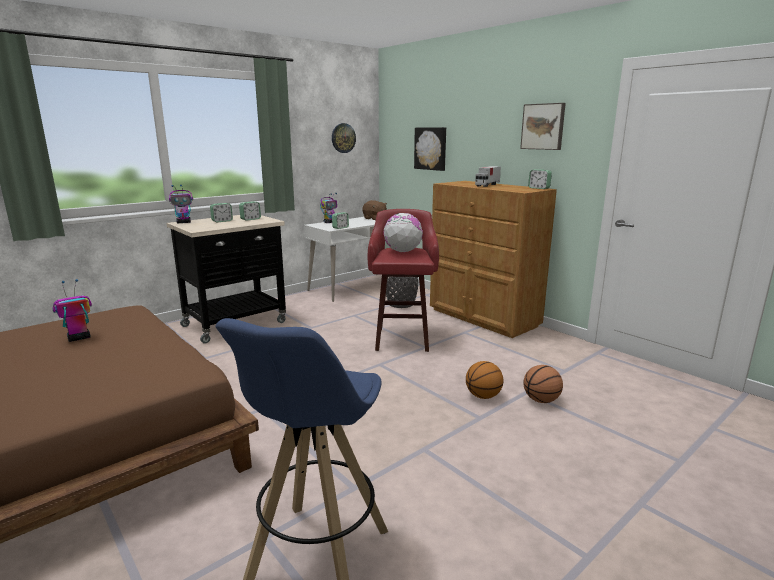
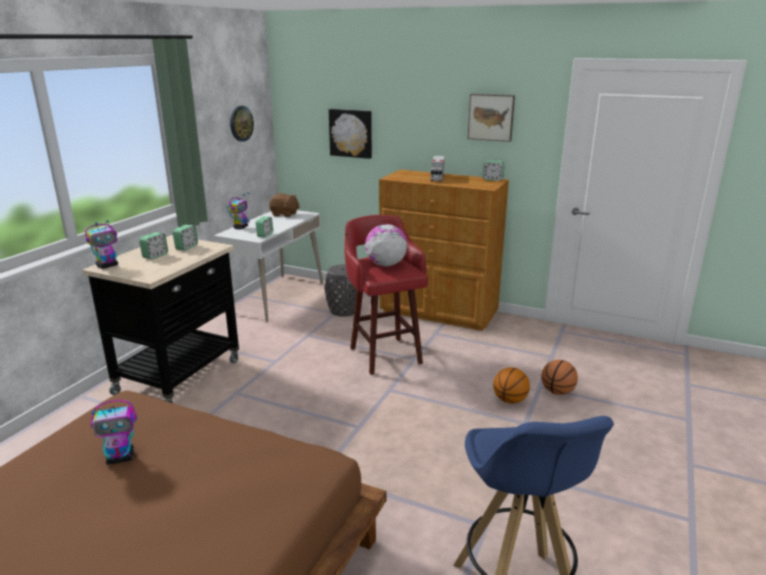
camera: 25 degrees left, 5 degrees up
toy robot [53,279,92,342] -> toy robot turned 135 degrees counterclockwise [91,400,137,465]

